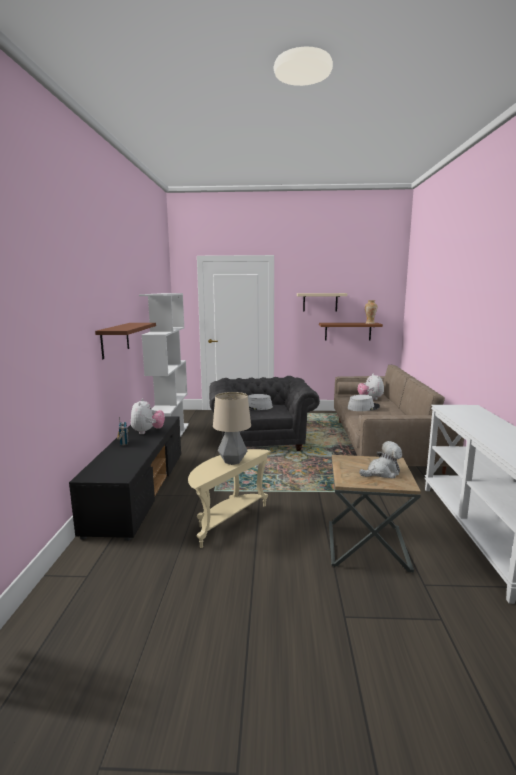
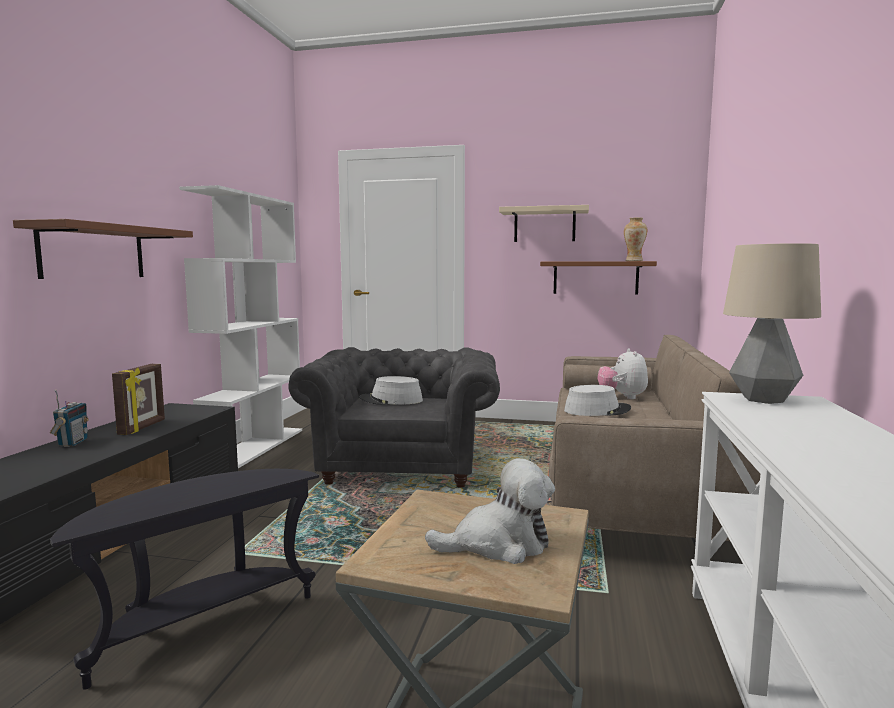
camera: 10 degrees right, 5 degrees down
plush toy [131,398,165,434] -> picture frame [112,364,165,435]
beige side table [188,449,271,548] -> black side table [50,469,319,690]
table lamp [213,392,251,465] -> table lamp moved to [723,243,821,404]

